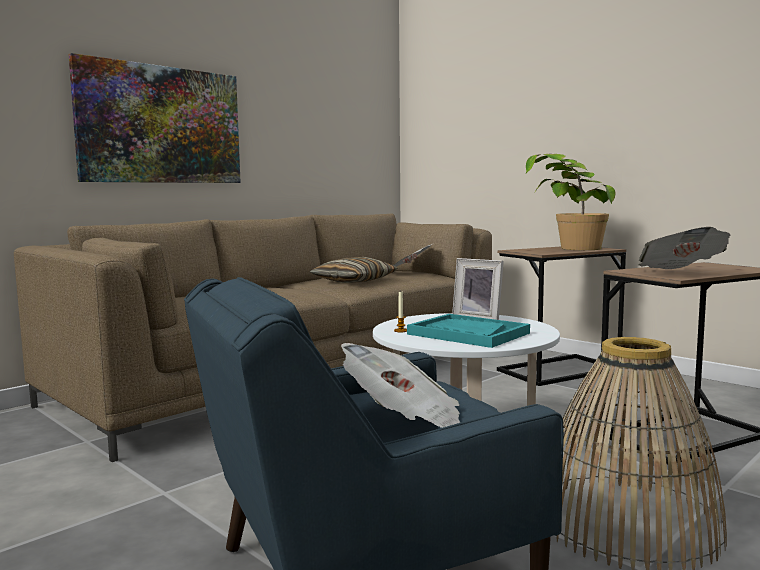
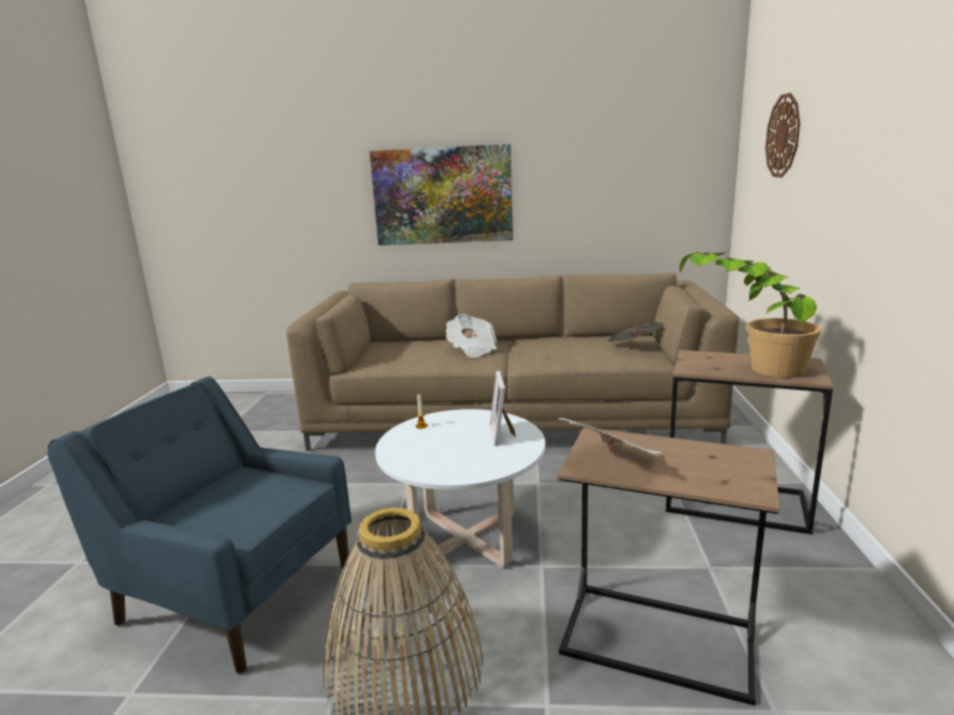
camera: 50 degrees right, 10 degrees up
pillow [310,257,397,283] -> none
newspaper [341,343,460,428] -> newspaper moved to [446,314,497,358]
turquoise tray [407,314,530,348] -> none
none -> wall clock [765,93,800,177]

